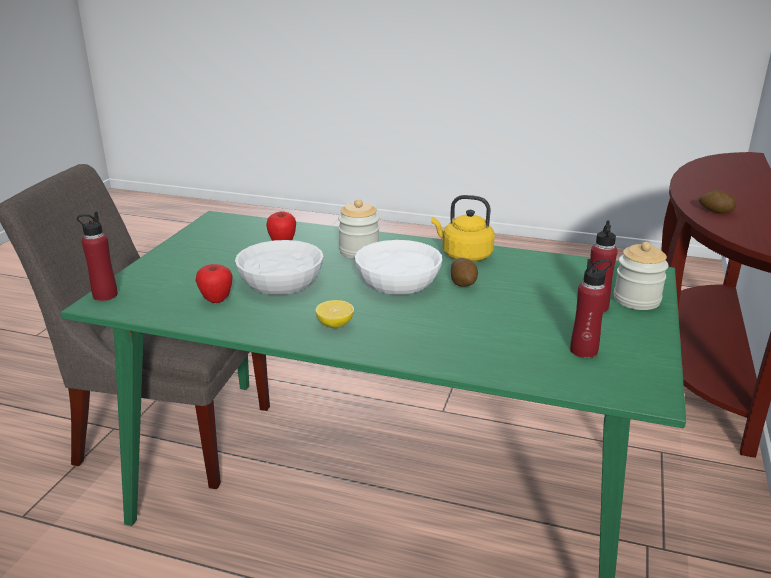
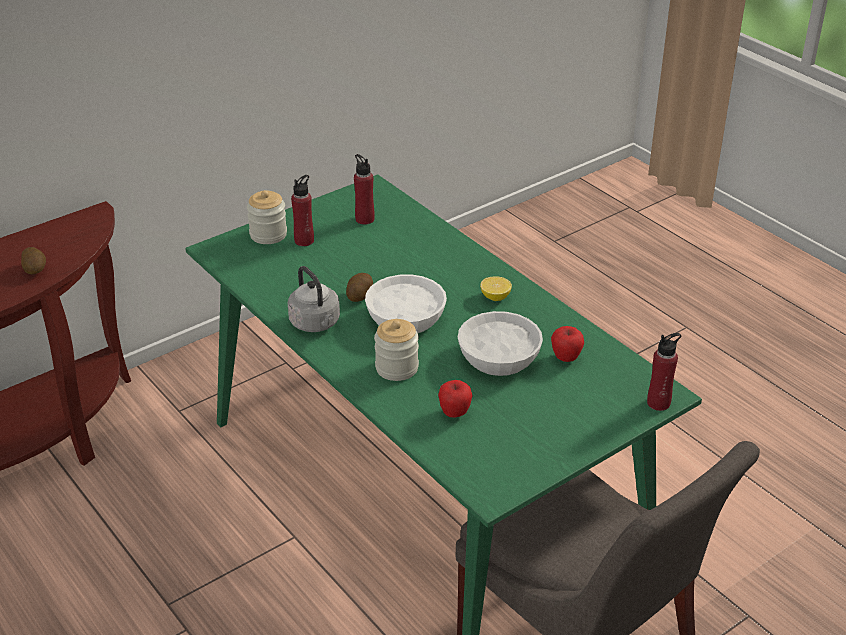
camera: 145 degrees left, 10 degrees up
yellow kettle [431,195,495,262] -> grey kettle [287,266,340,332]

